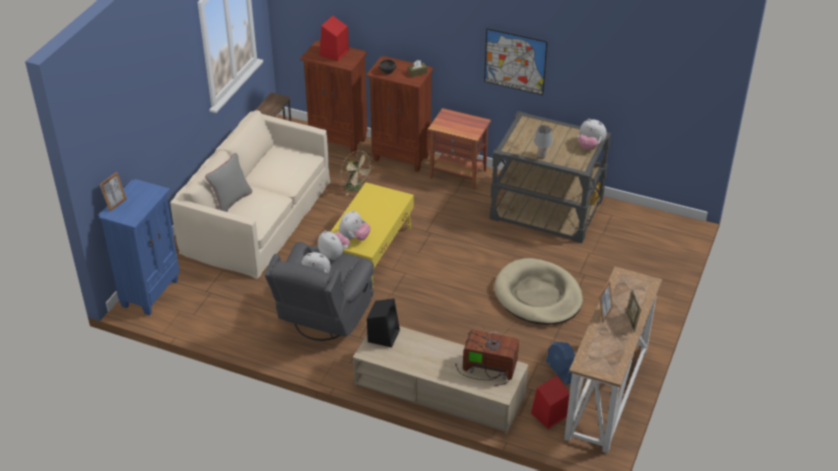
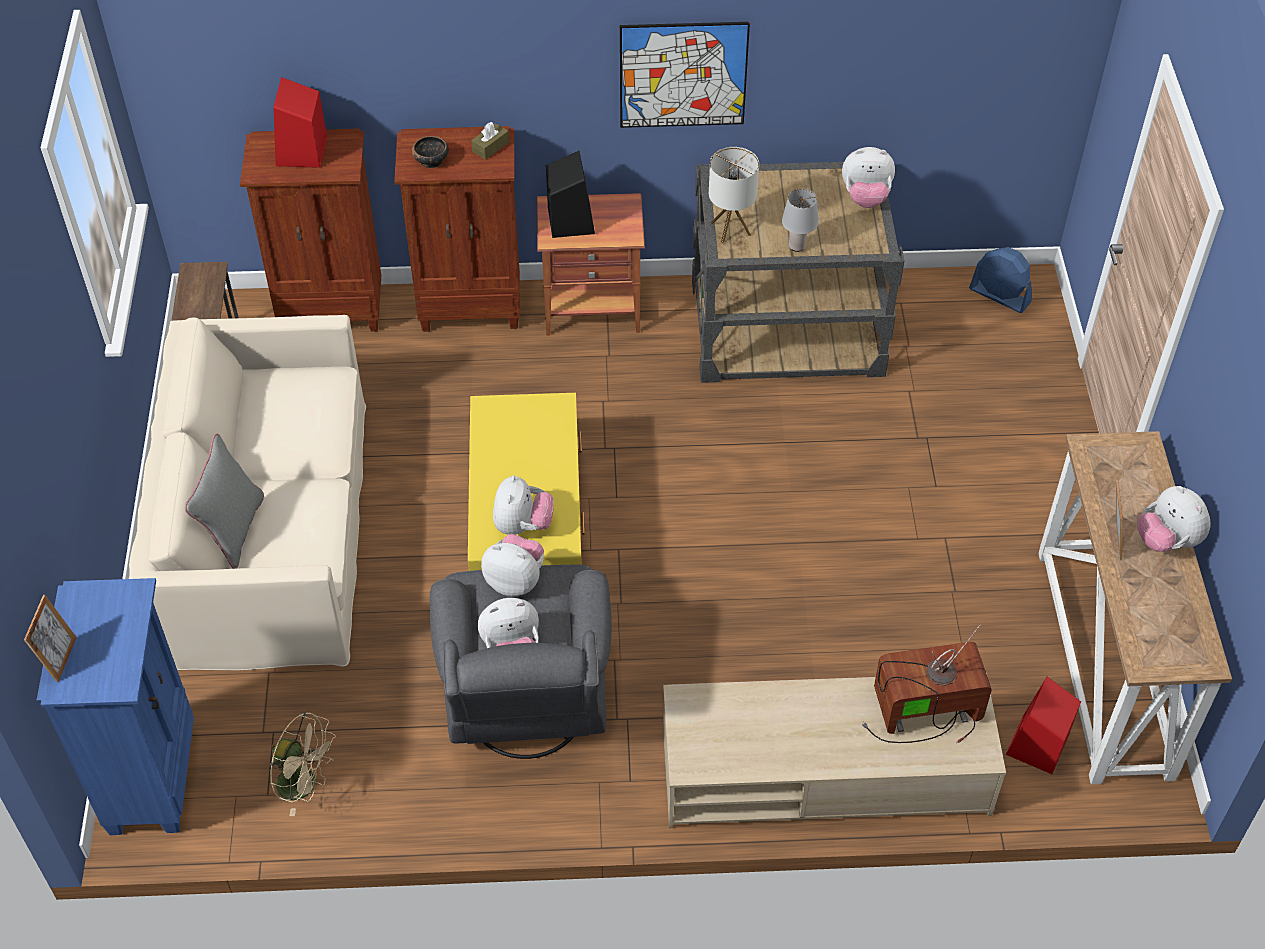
camera: 25 degrees left, 10 degrees up
beige fan [341,151,374,195] -> beige fan moved to [270,712,336,816]
black speaker [367,298,400,348] -> black speaker moved to [546,151,595,238]
beige dog bed [494,258,583,325] -> none
blue fan [546,342,575,385] -> blue fan moved to [969,247,1032,313]
picture frame [625,288,642,332] -> plush toy [1137,486,1210,552]
none -> table lamp [709,147,759,243]

